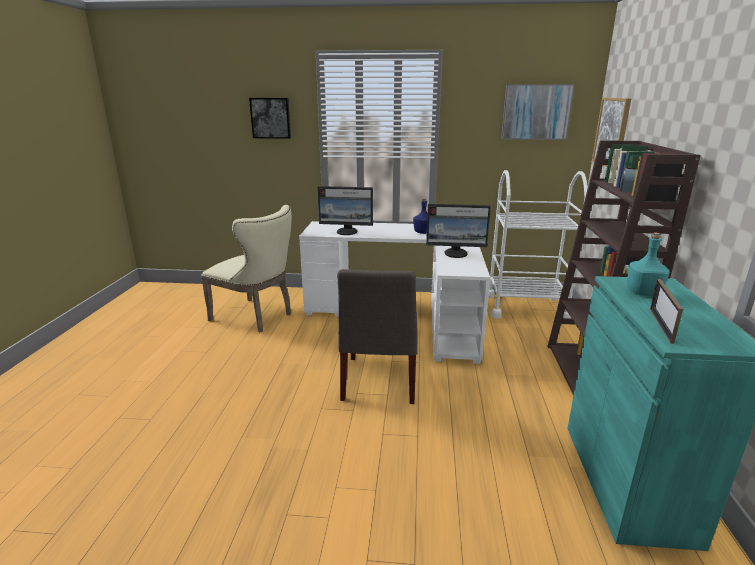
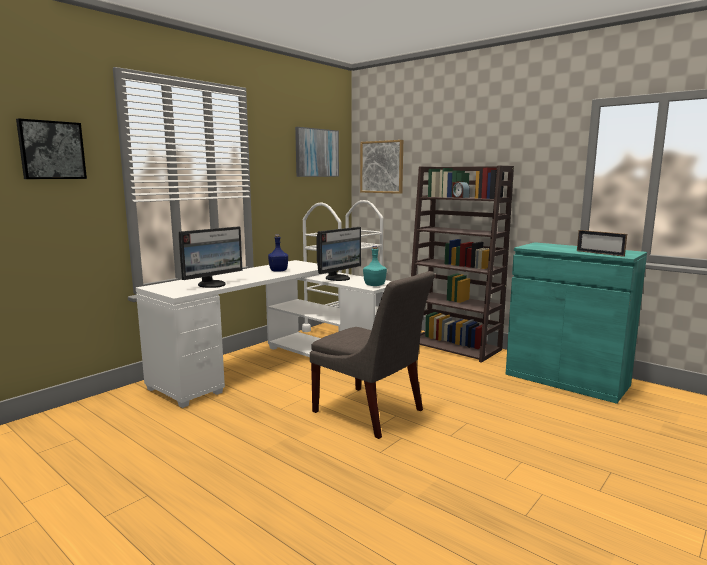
camera: 55 degrees left, 10 degrees down
beige chair [201,205,292,333] -> none
turquoise bottle [627,232,670,296] -> turquoise bottle moved to [363,246,387,286]

